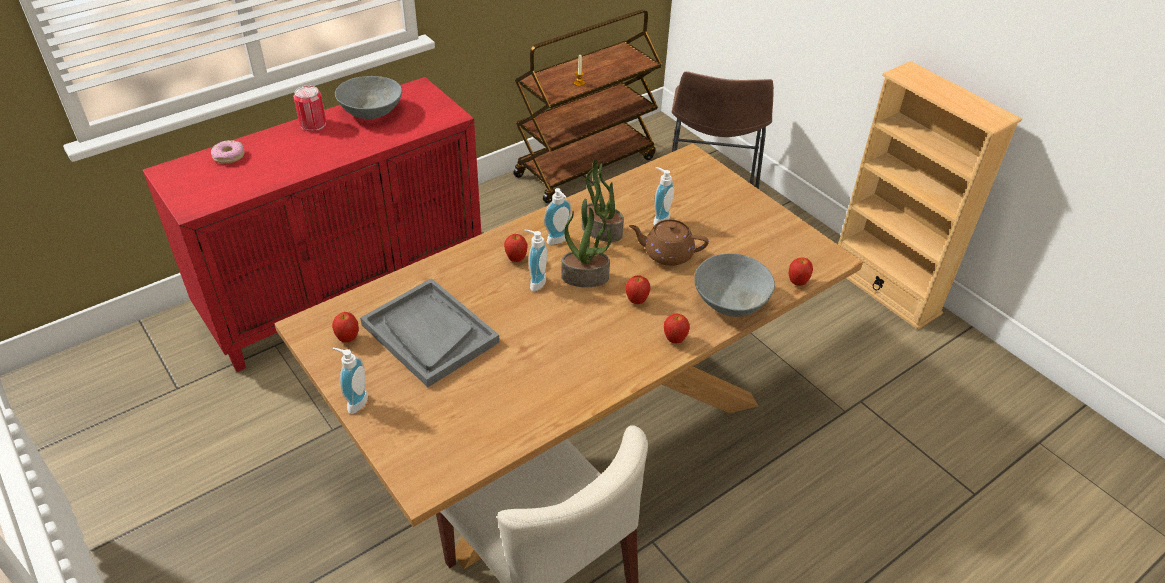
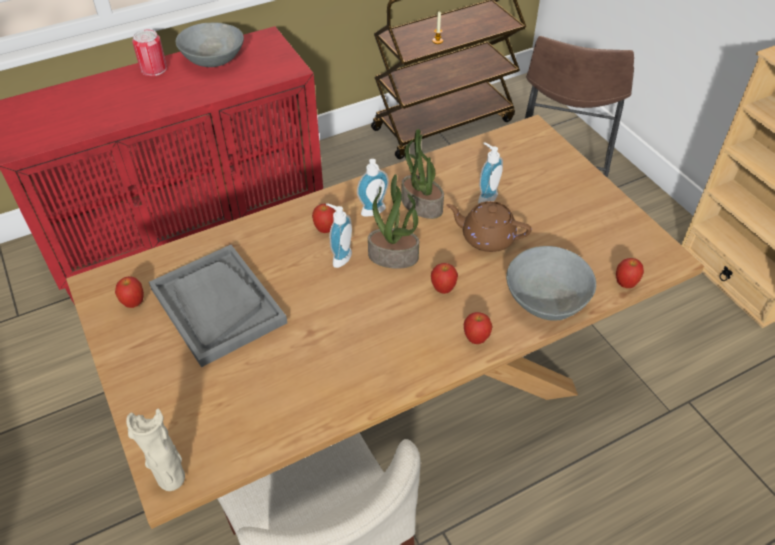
camera: 10 degrees right, 5 degrees up
donut [211,140,245,164] -> none
soap dispenser [332,348,368,414] -> none
none -> beige vase [126,408,185,491]

